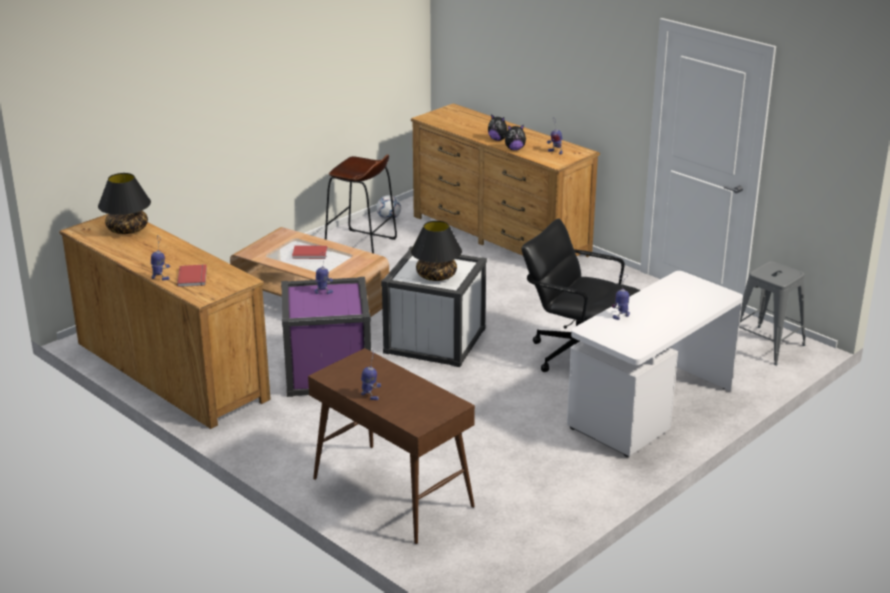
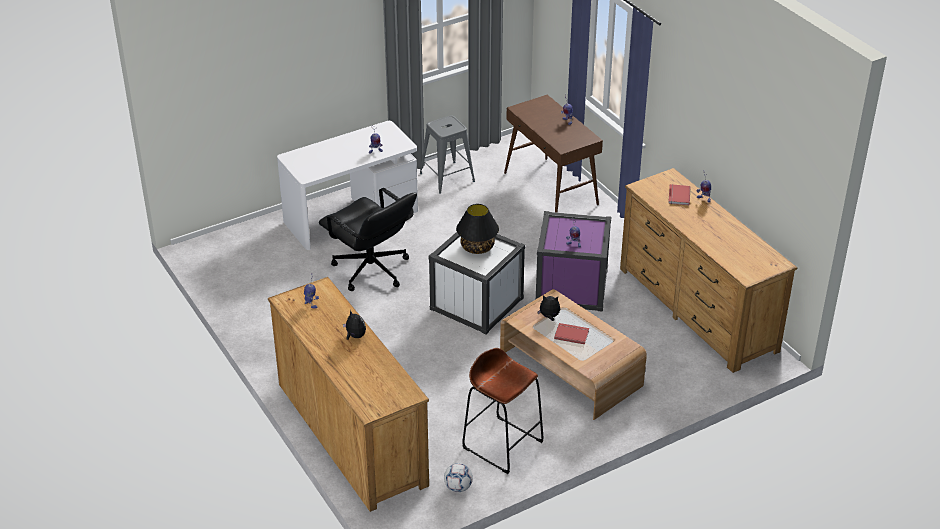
camera: 165 degrees left, 10 degrees up
black table lamp [98,173,151,234] -> none
plush toy [505,125,526,151] -> plush toy moved to [538,295,560,321]
grey stool [739,261,805,365] -> grey stool moved to [420,116,475,194]

